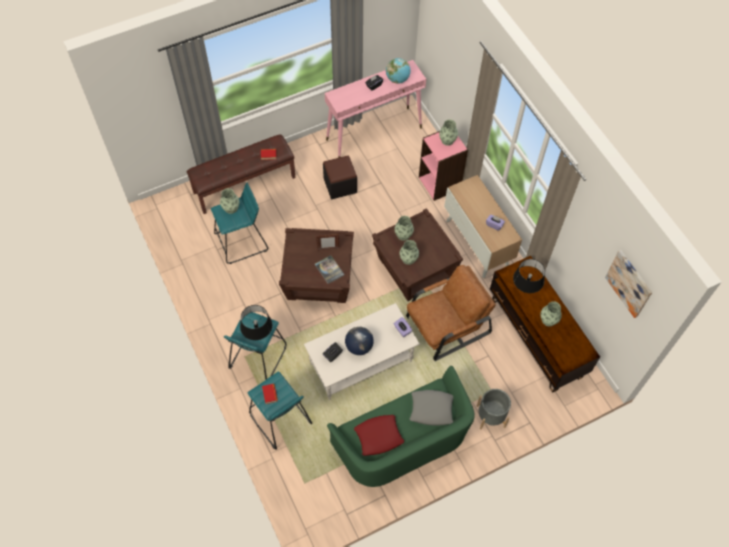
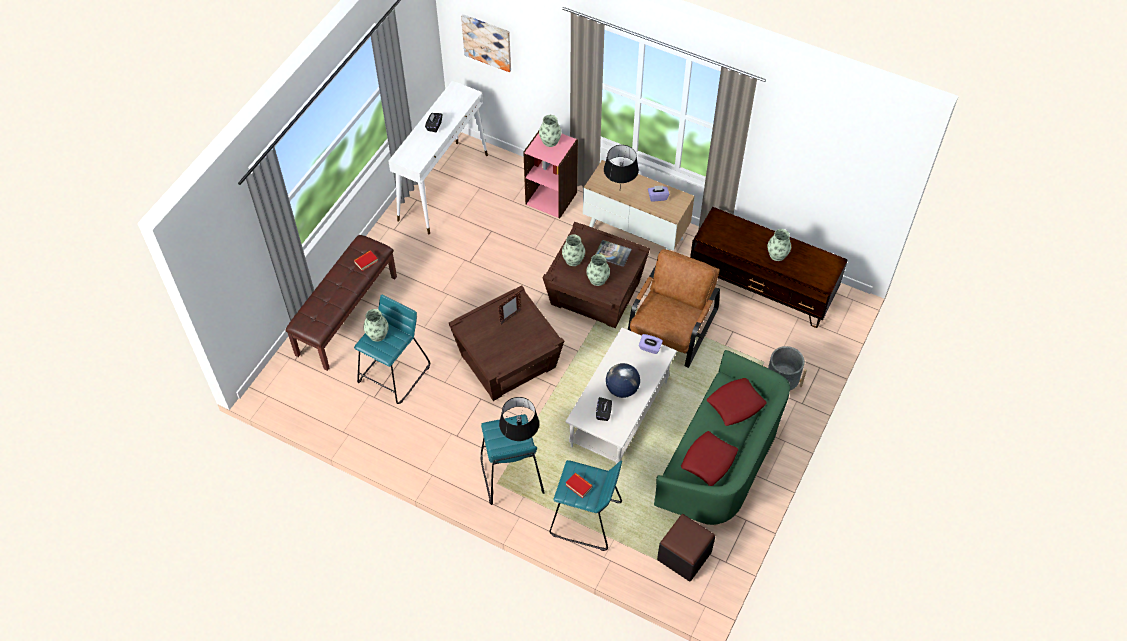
camera: 35 degrees left, 5 degrees down
book [314,255,345,284] -> book moved to [595,240,632,267]
black ottoman [323,155,357,199] -> black ottoman moved to [657,514,715,582]
pink console table [325,60,426,158] -> white console table [388,81,488,234]
globe [386,58,411,84] -> none
grey pillow [410,390,453,426] -> red pillow [707,378,767,426]
black table lamp [513,259,545,293] -> black table lamp moved to [604,145,639,186]
picture [605,250,653,318] -> picture moved to [461,14,511,72]

